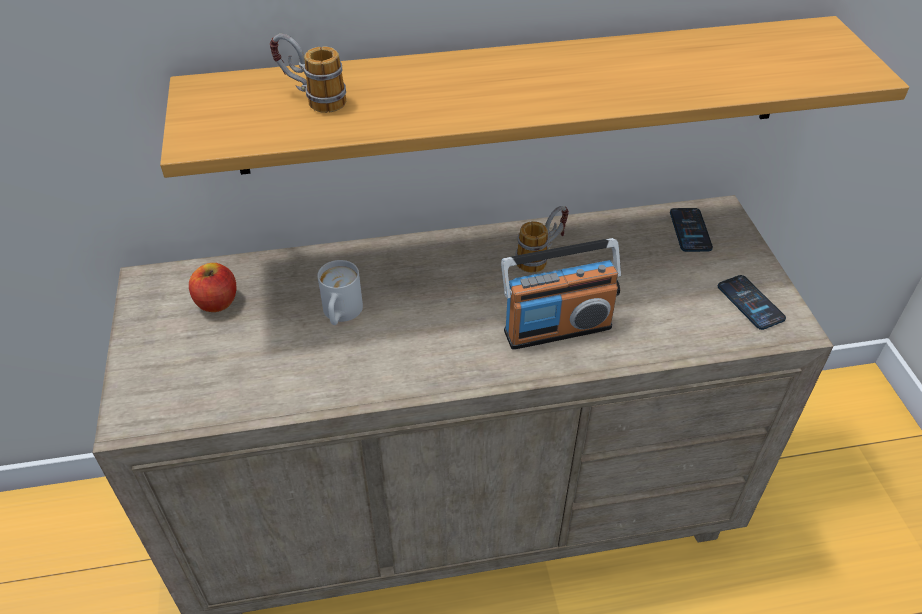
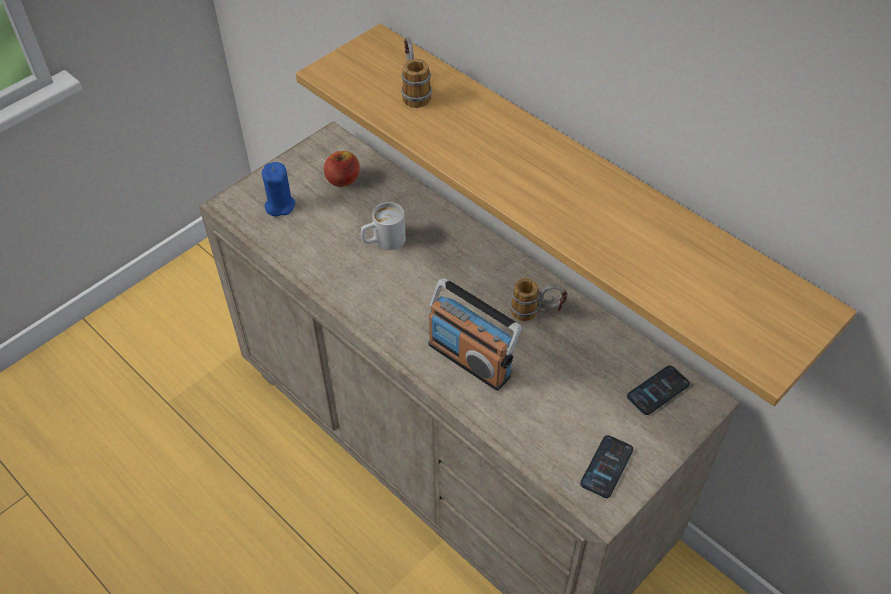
camera: 55 degrees right, 5 degrees up
none -> blue candle [262,162,295,216]

